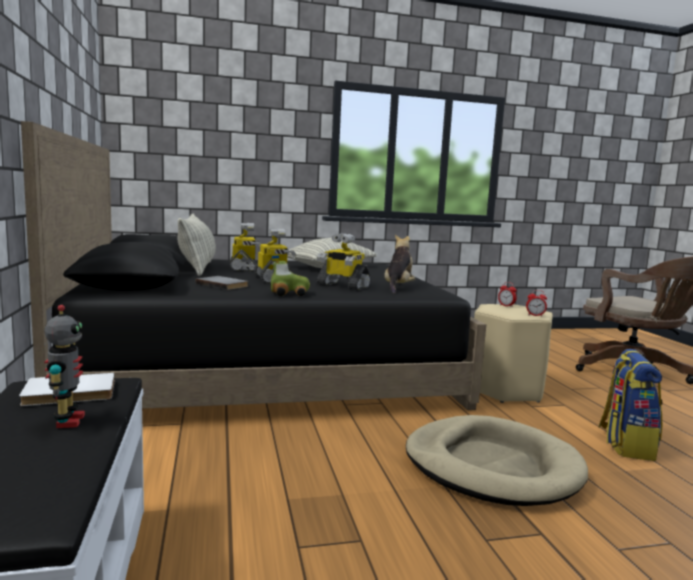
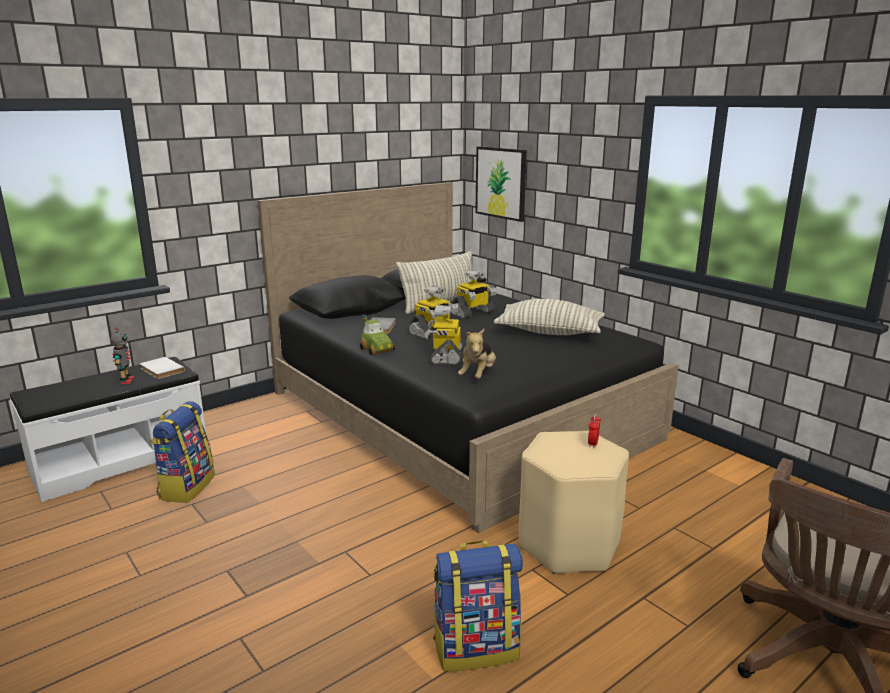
camera: 65 degrees right, 10 degrees up
toy robot [44,305,85,428] -> toy robot turned 60 degrees counterclockwise [110,327,134,384]
plush toy [384,234,415,294] -> plush toy turned 120 degrees clockwise [458,329,496,379]
beige dog bed [406,415,588,506] -> none
alarm clock [526,290,547,316] -> none
none -> backpack [151,401,215,503]
none -> picture [475,146,527,222]

